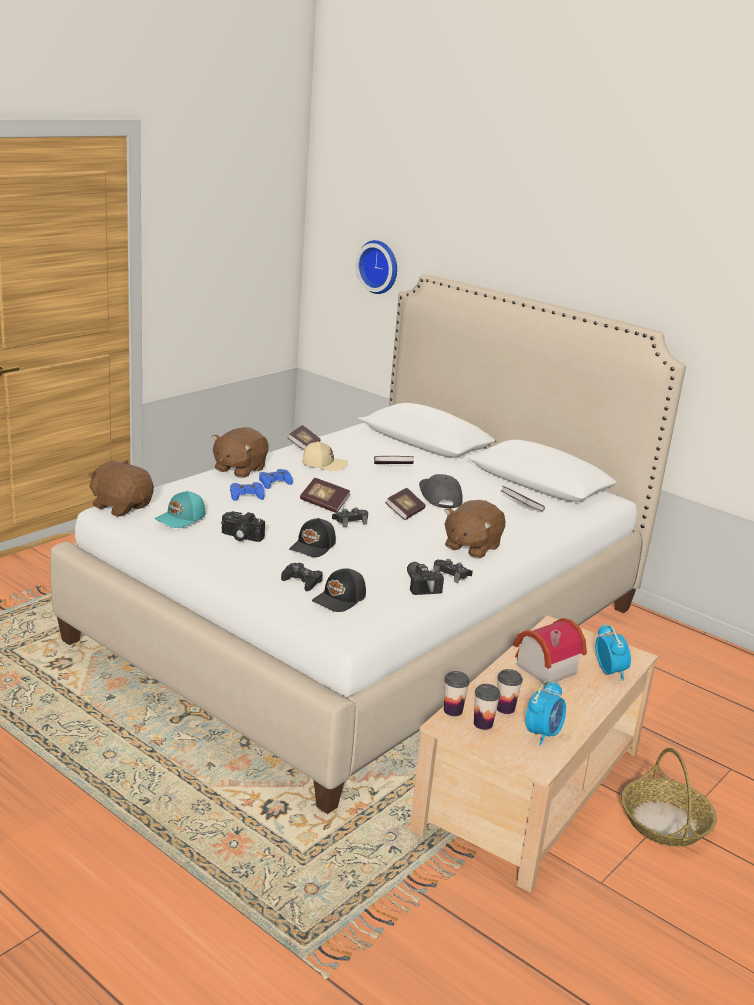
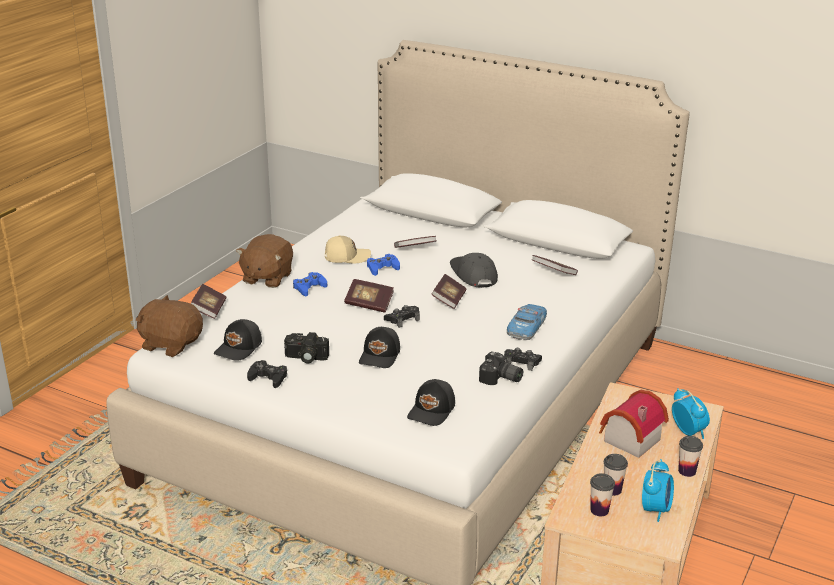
camera: 10 degrees left, 5 degrees up
turquoise cap [154,491,206,528] -> black cap [214,319,262,361]
blue game controller [230,482,265,501] -> blue game controller moved to [367,254,400,276]
black game controller [281,563,323,591] -> black game controller moved to [247,360,287,388]
book [288,425,321,450] -> book moved to [191,284,226,319]
wall clock [356,240,397,294] -> none
camera [407,562,444,595] -> camera turned 150 degrees clockwise [479,351,523,385]
brown plush toy [444,500,506,559] -> toy car [507,304,547,340]
cup [444,671,470,716] -> cup moved to [678,436,703,477]
basket [621,748,717,846] -> none

